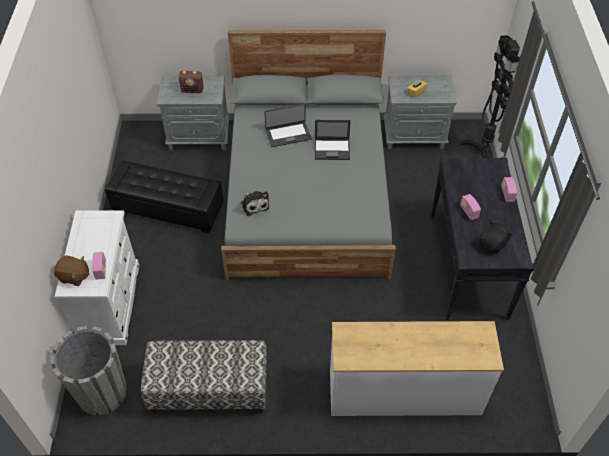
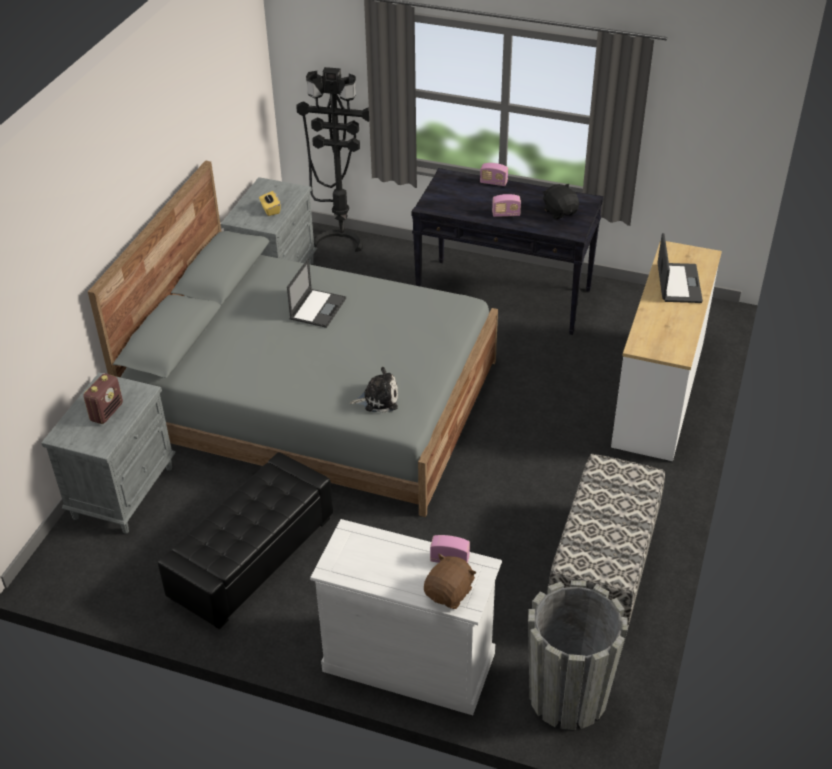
camera: 70 degrees left, 10 degrees down
laptop [264,104,312,147] -> laptop moved to [657,233,703,303]

